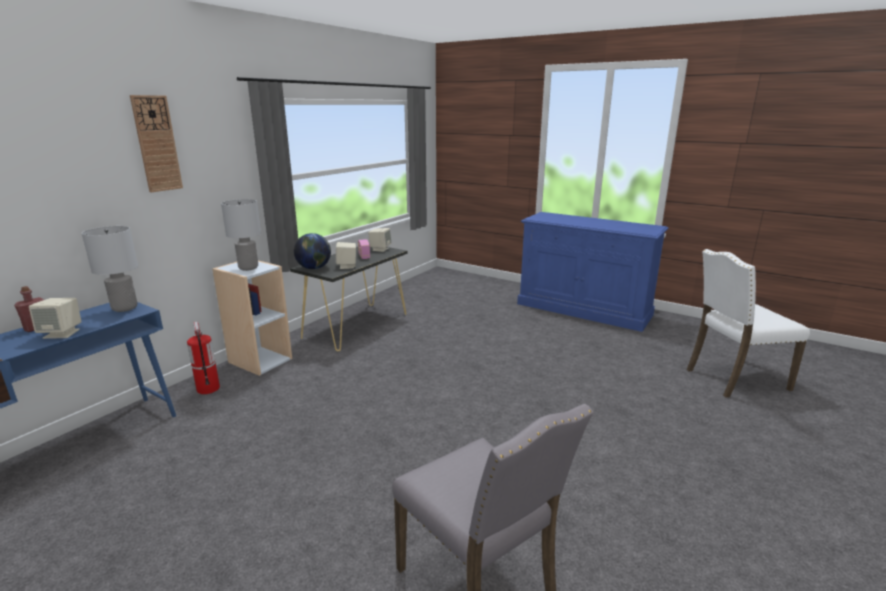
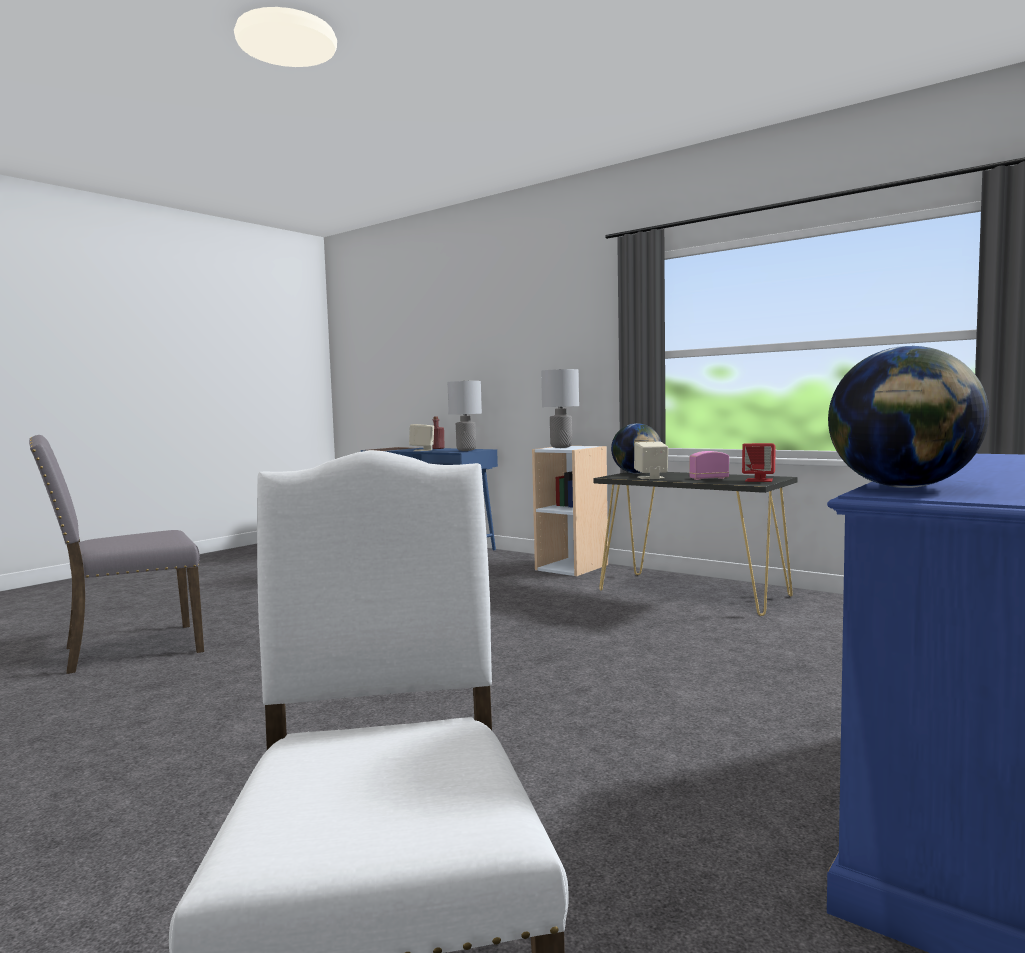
camera: 95 degrees right, 15 degrees down
wall clock [130,95,183,192] -> none
fire extinguisher [187,322,220,394] -> none
beige speaker [368,228,392,252] -> red speaker [742,443,776,482]
none -> globe [828,346,989,488]

